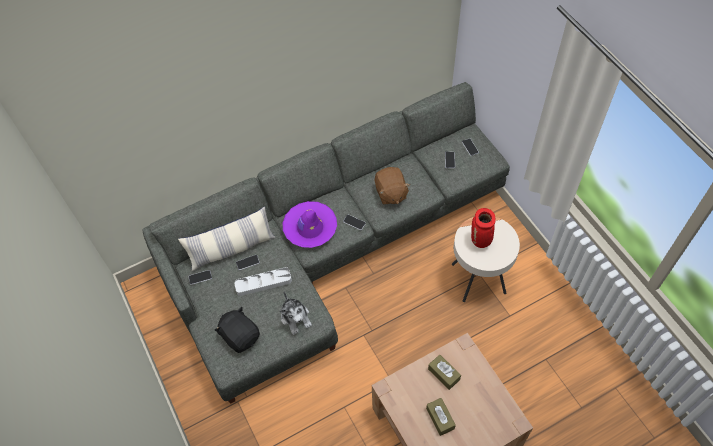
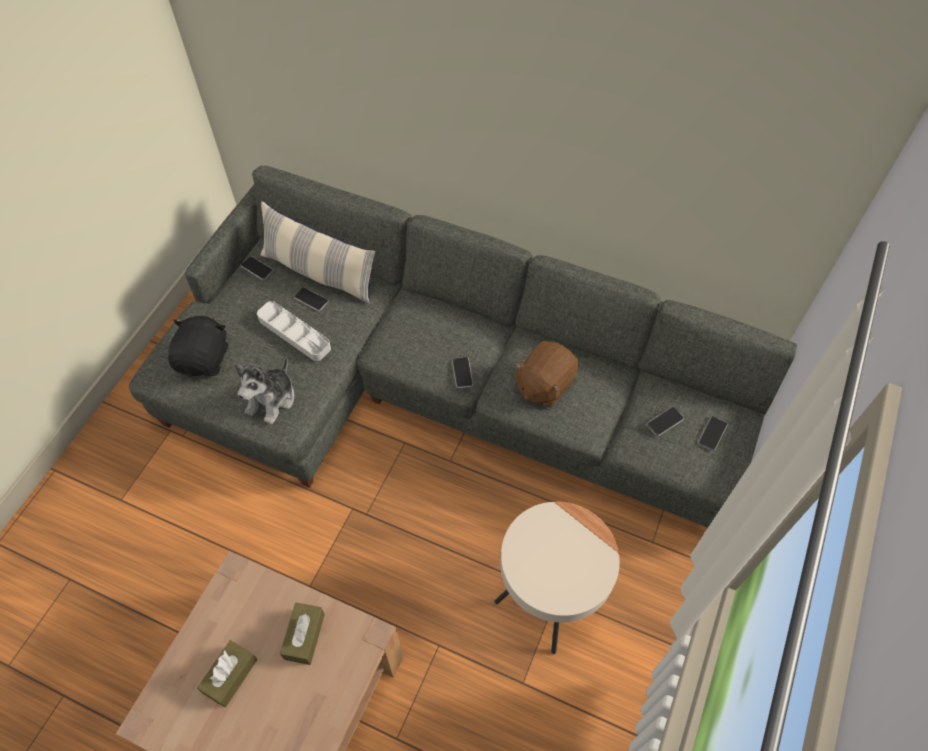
camera: 50 degrees right, 0 degrees up
purple hat [283,201,337,248] -> none
red vase [471,208,496,248] -> none

